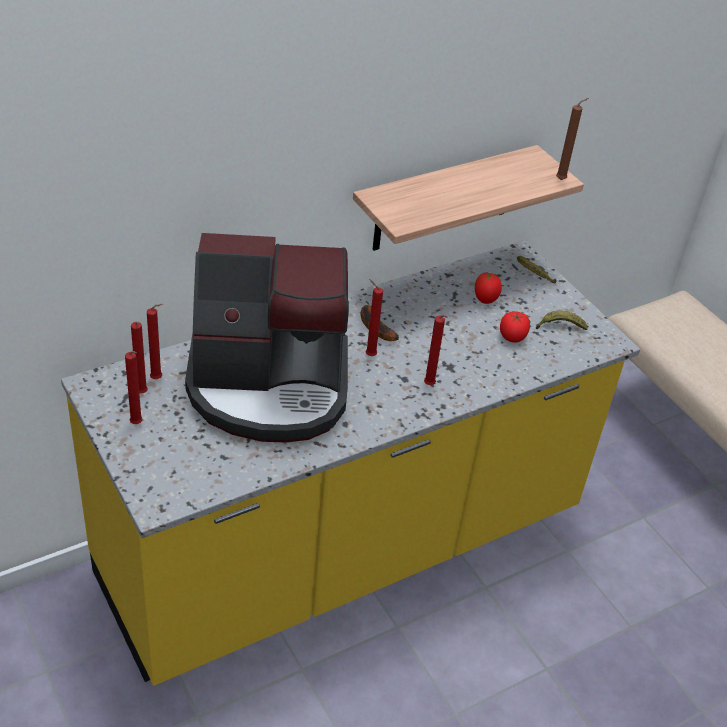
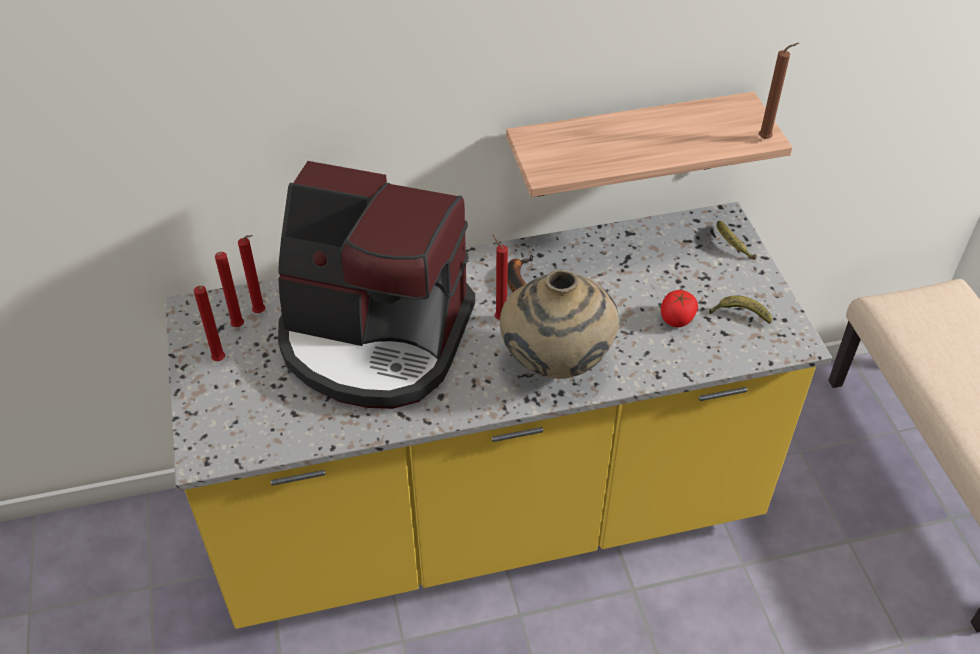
camera: 20 degrees right, 5 degrees up
red candle [424,315,448,385] -> beige vase [500,270,619,379]
tomato [475,272,502,304] -> none

